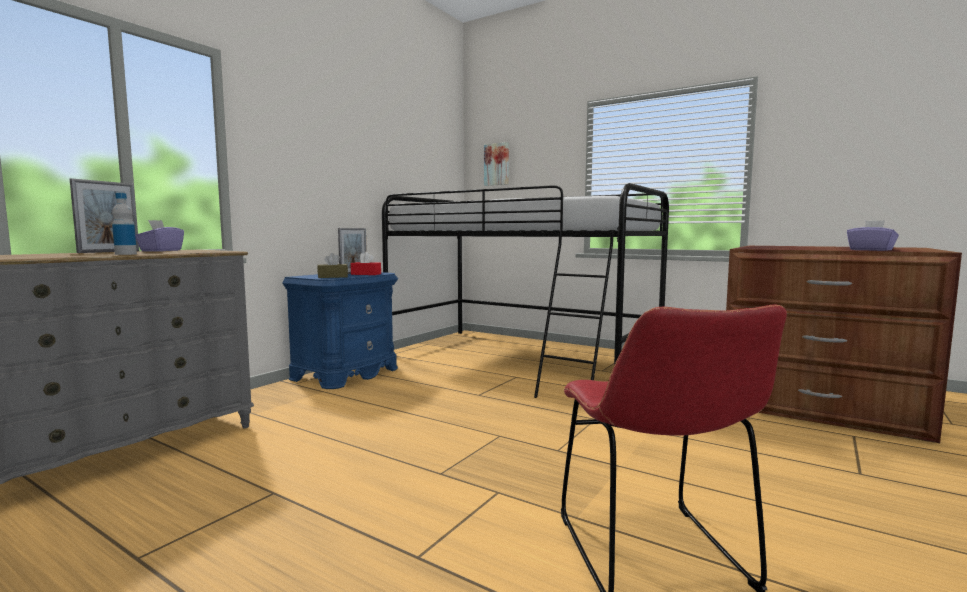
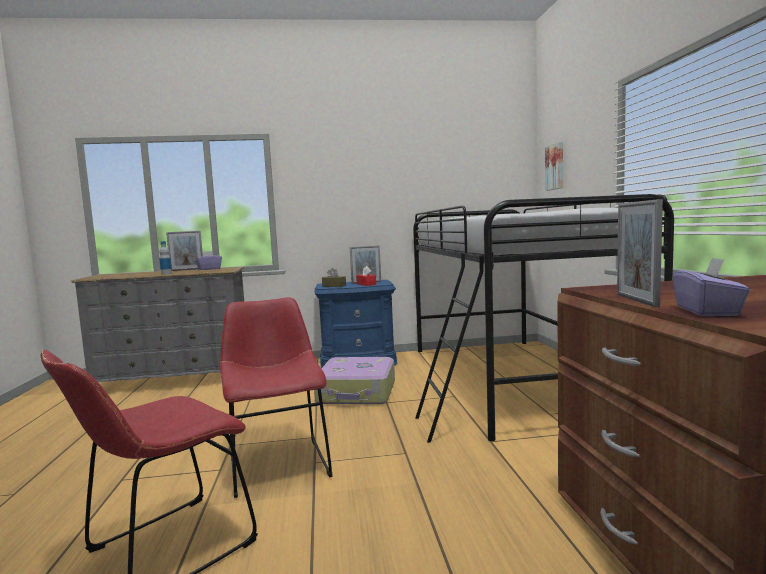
camera: 50 degrees right, 0 degrees up
none -> red chair [220,297,332,498]
none -> suitcase [314,357,395,404]
none -> picture frame [617,199,663,307]

